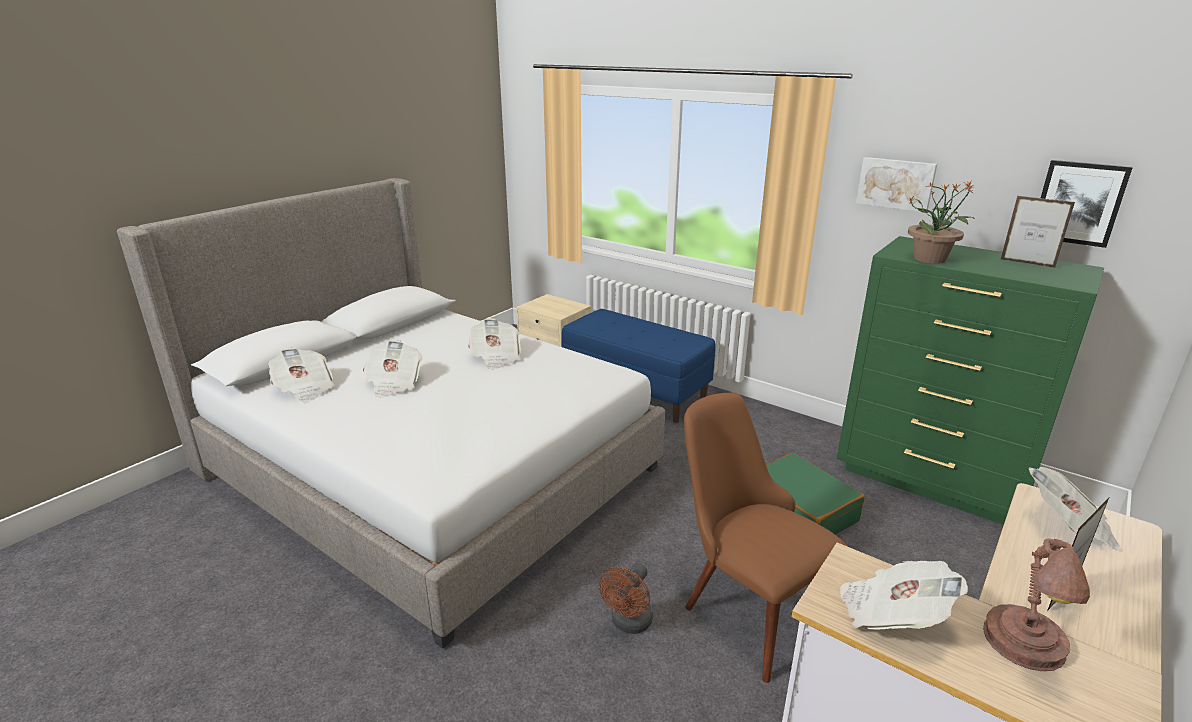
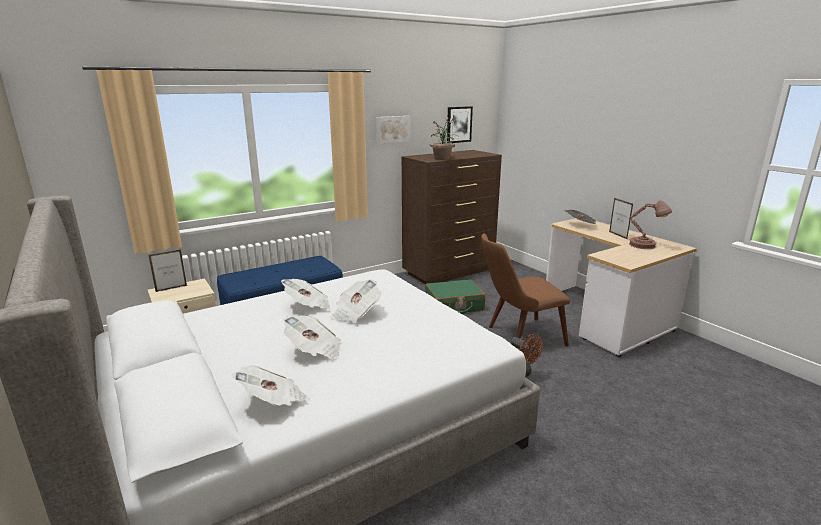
camera: 70 degrees left, 5 degrees down
green dresser [836,236,1104,525] -> brown dresser [402,150,502,284]
newspaper [839,561,968,630] -> newspaper moved to [331,280,381,322]
picture frame [1001,196,1075,268] -> picture frame moved to [148,249,187,292]

